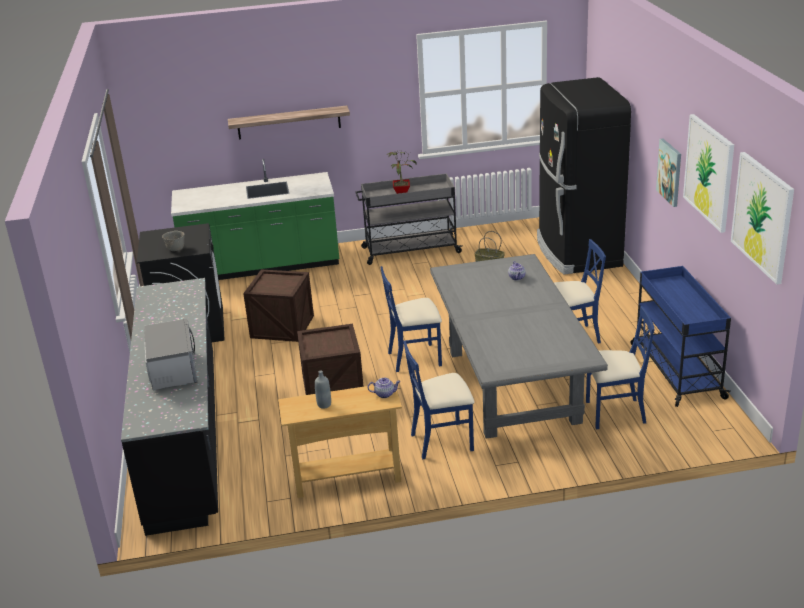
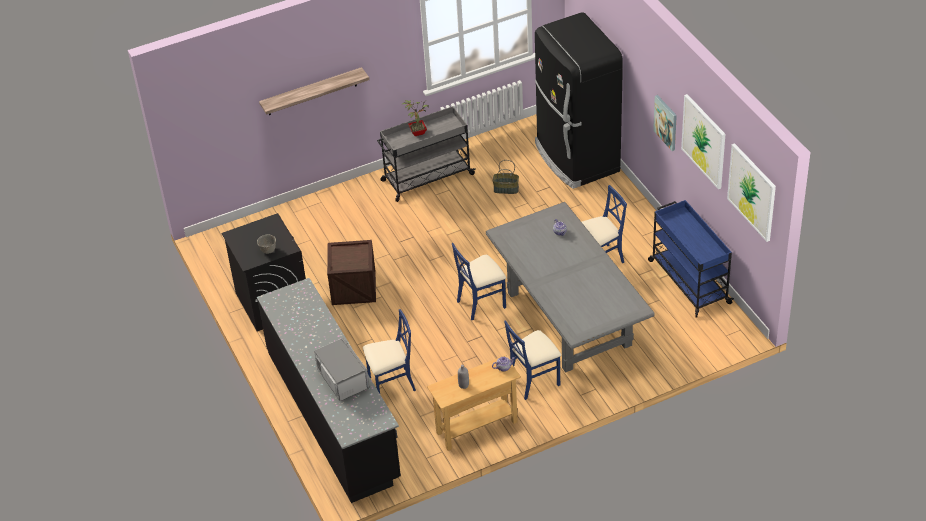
camera: 15 degrees left, 15 degrees up
green counter [171,159,339,280] -> none
crate [297,324,364,395] -> none
blue chair [586,306,655,429] -> blue chair moved to [363,309,416,393]

